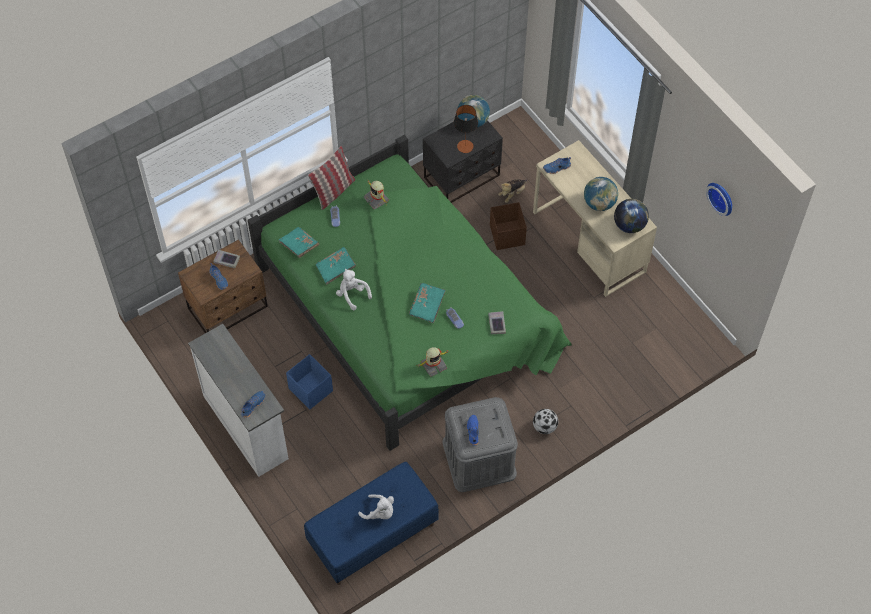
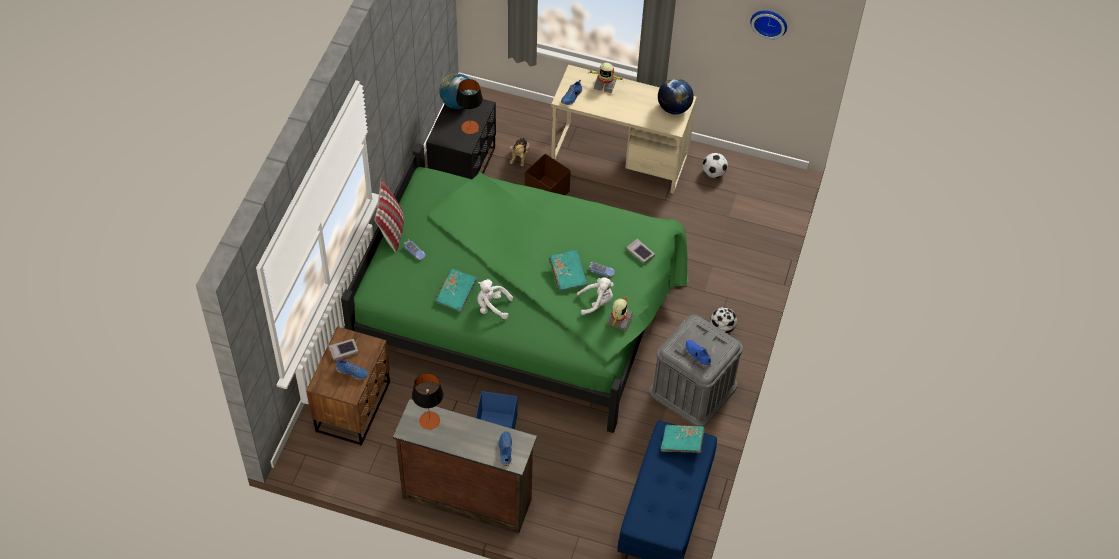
camera: 40 degrees left, 5 degrees down
white dresser [188,324,289,477] -> brown dresser [393,399,537,533]
turquoise book [278,227,319,258] -> turquoise book moved to [661,425,705,453]
white plush toy [358,494,394,519] -> white plush toy moved to [577,278,614,315]
toy robot [364,179,389,209] -> toy robot moved to [590,63,623,93]
globe [584,177,618,211] -> none
none -> table lamp [412,373,443,430]
none -> football [703,153,728,178]

